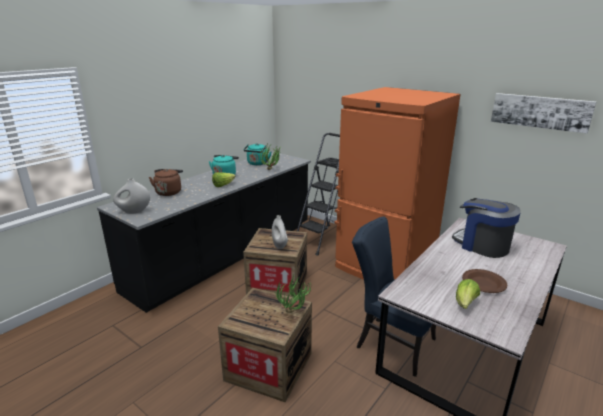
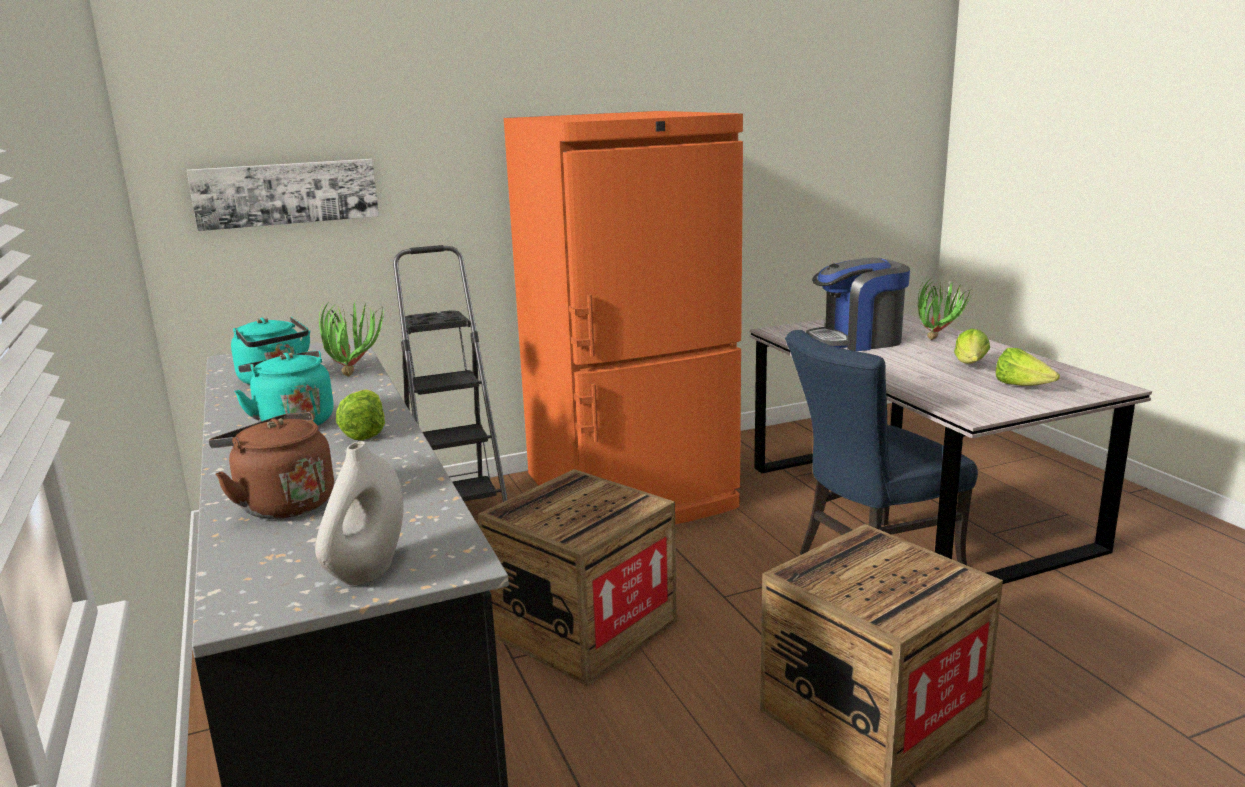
camera: 60 degrees left, 5 degrees down
white vase [272,215,288,249] -> none
potted plant [276,275,312,313] -> potted plant moved to [918,280,972,340]
brown plate [462,269,507,293] -> lettuce [954,328,990,364]
picture [491,93,596,133] -> picture moved to [187,159,379,231]

